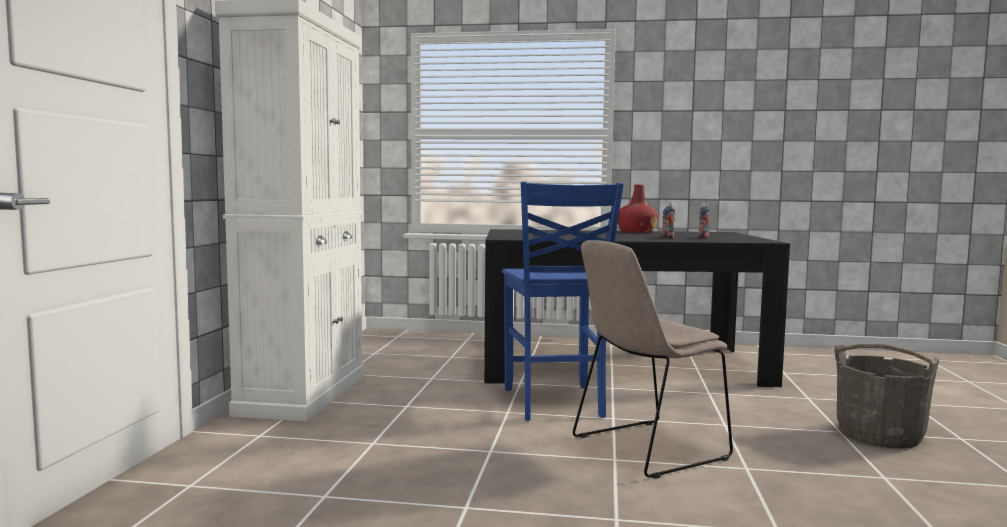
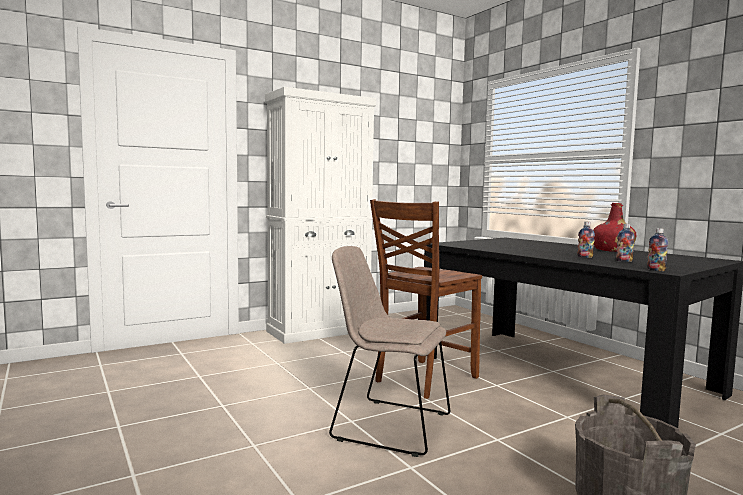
camera: 50 degrees right, 0 degrees up
blue chair [502,181,624,421] -> brown chair [370,199,482,399]
none -> bottle [647,228,668,271]

